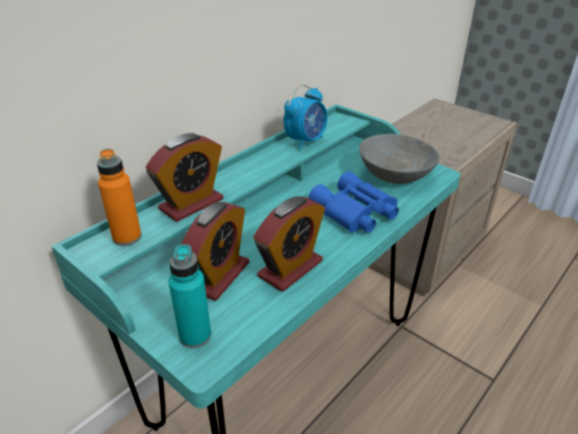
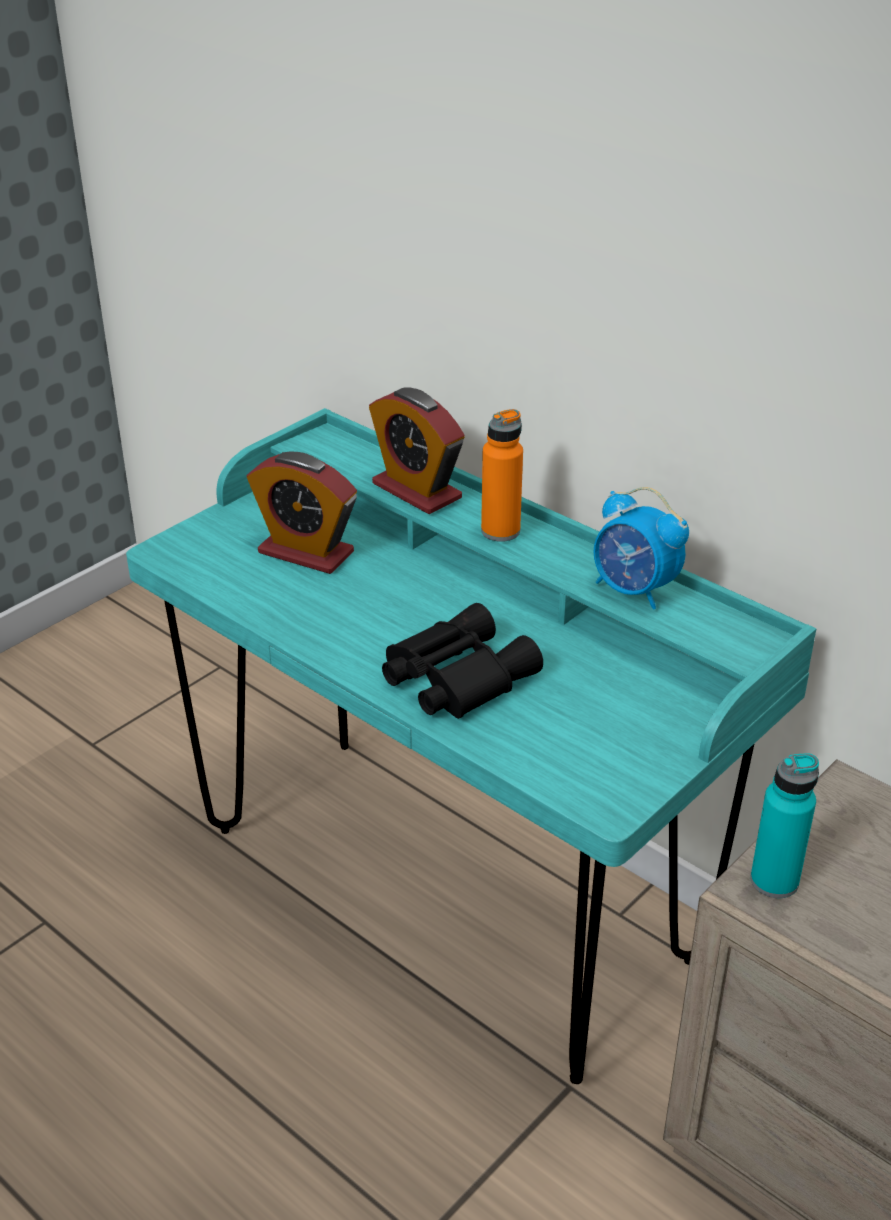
camera: 90 degrees right, 0 degrees up
orange bottle [97,149,142,246] -> orange bottle moved to [481,409,523,542]
turquoise bottle [169,244,211,348] -> turquoise bottle moved to [750,753,819,898]
alarm clock [254,196,325,292] -> none
blue binoculars [308,171,399,233] -> black binoculars [382,603,543,719]
grey bowl [359,134,439,184] -> none

